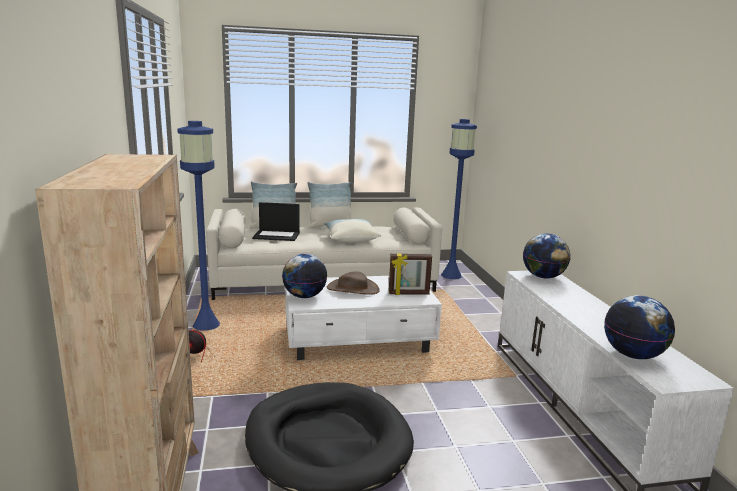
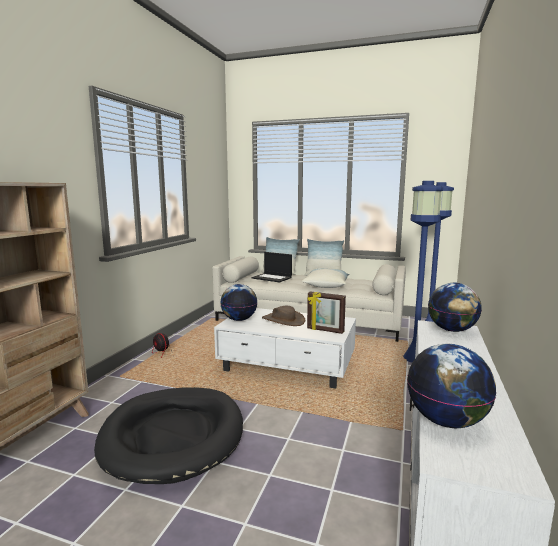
camera: 30 degrees right, 5 degrees down
blue floor lamp [177,121,220,331] -> blue floor lamp moved to [403,181,443,363]

